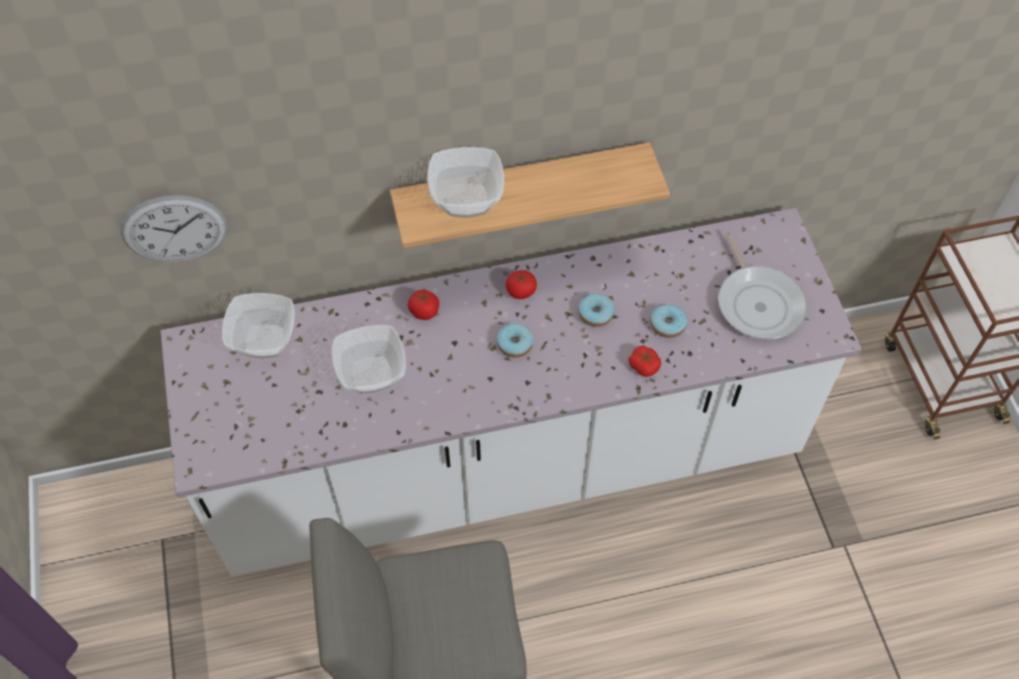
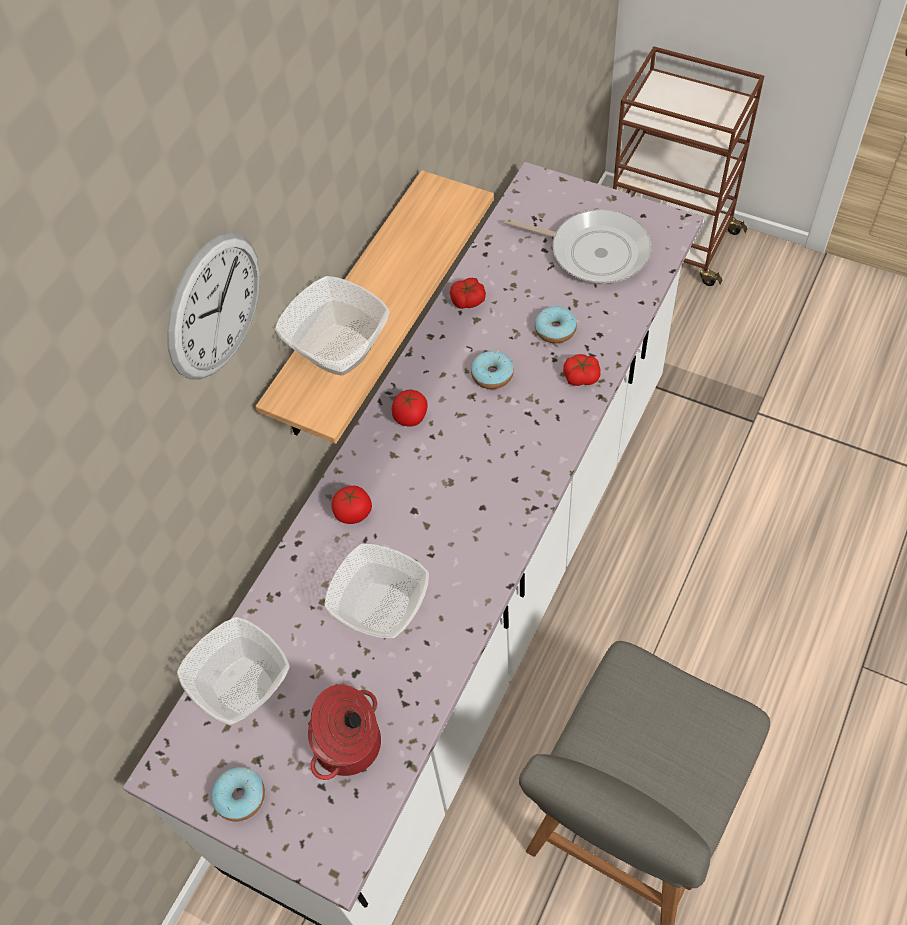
camera: 45 degrees left, 0 degrees up
wall clock [120,195,227,262] -> wall clock moved to [167,232,260,380]
donut [497,323,534,357] -> donut moved to [211,767,265,821]
none -> cooking pot [308,684,381,780]
none -> tomato [450,278,486,309]

